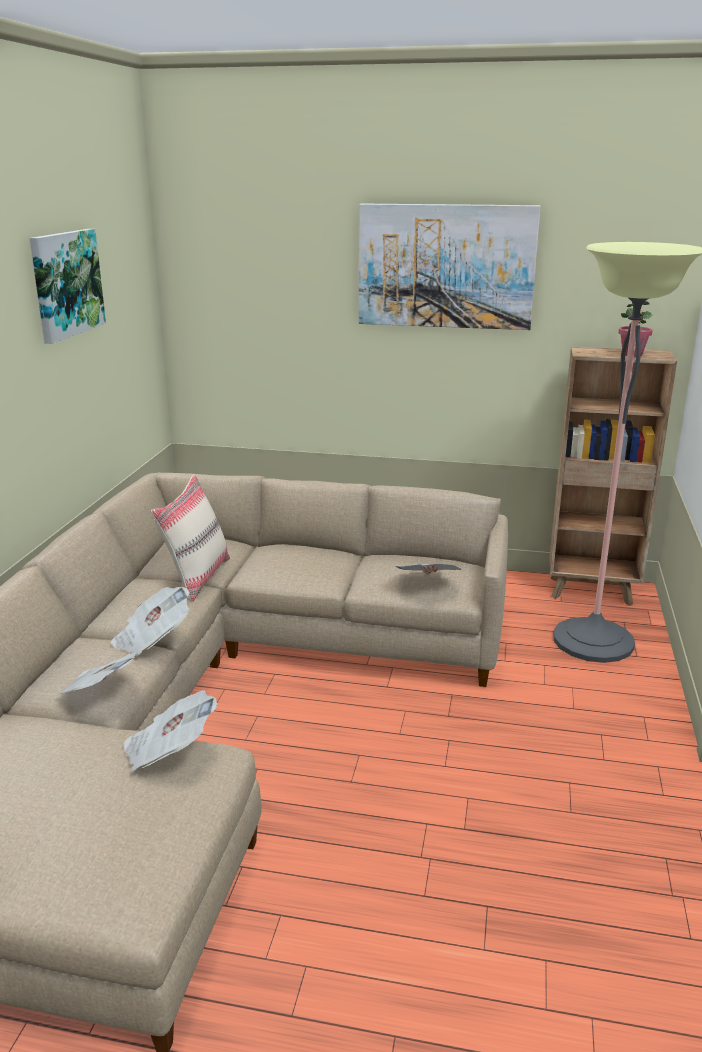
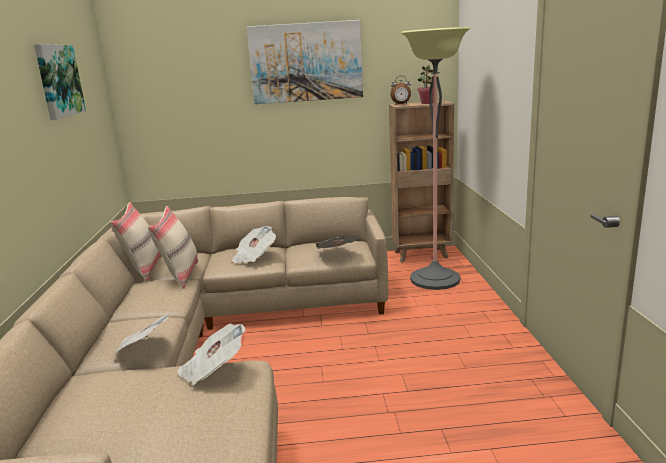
camera: 15 degrees left, 5 degrees down
newspaper [111,587,190,655] -> newspaper moved to [232,226,276,263]
none -> beige pillow [110,202,162,281]
none -> alarm clock [390,76,411,104]

